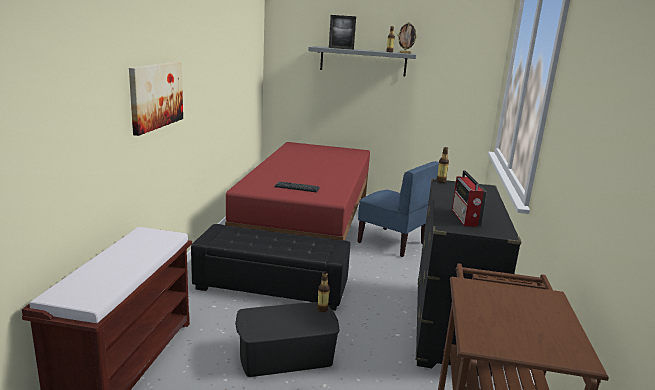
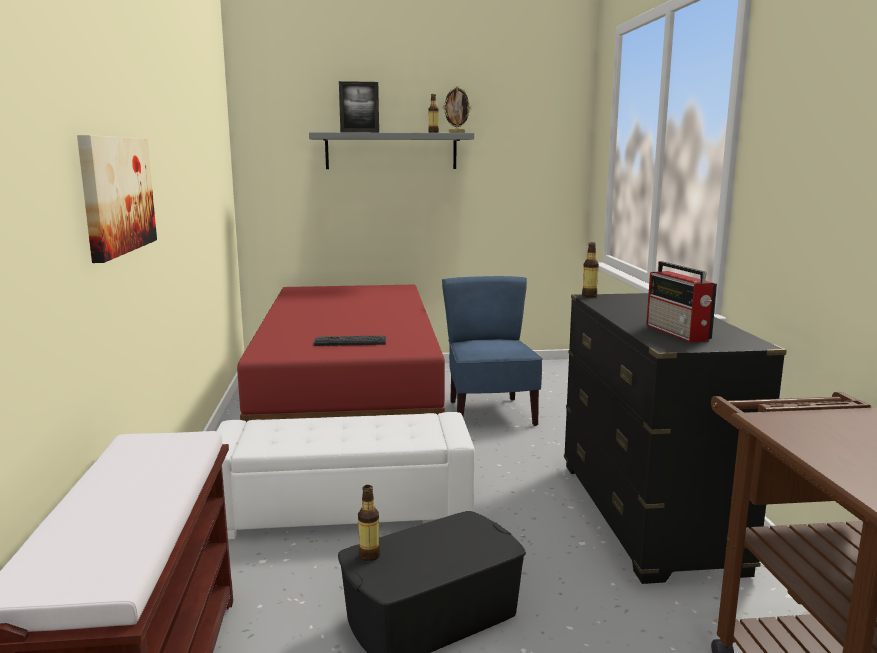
camera: 15 degrees left, 5 degrees down
black ottoman [191,224,350,311] -> white ottoman [217,412,475,539]
bottle [317,272,330,312] -> bottle moved to [358,485,380,561]
blue chair [357,161,439,257] -> blue chair turned 120 degrees counterclockwise [442,276,543,426]

